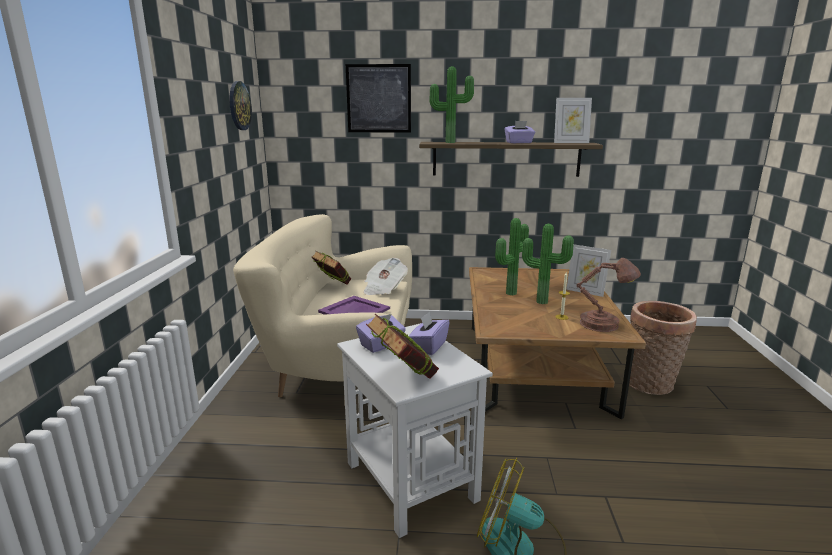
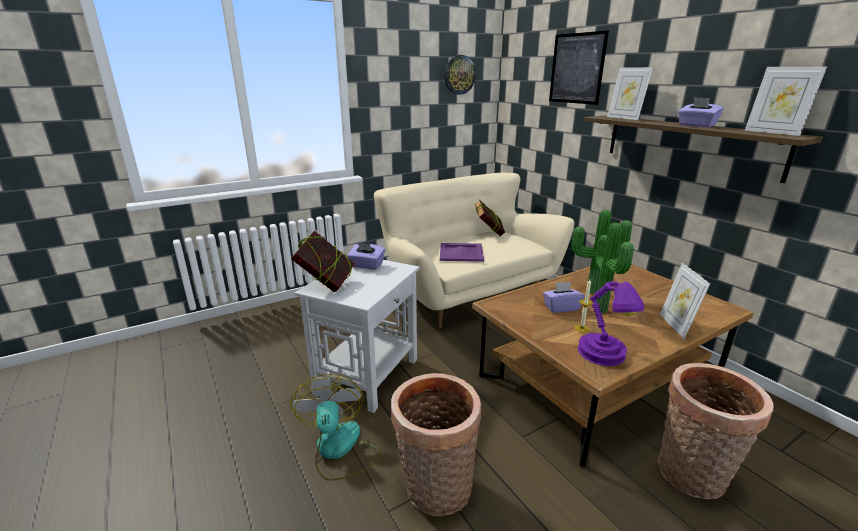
camera: 55 degrees right, 5 degrees up
newspaper [363,258,408,295] -> none
purple tissue box [409,311,449,355] -> purple tissue box moved to [543,282,585,313]
potted plant [430,66,474,143] -> picture frame [607,67,653,120]
brown table lamp [576,258,641,332] -> purple table lamp [578,281,644,366]
none -> basket [391,373,482,516]

